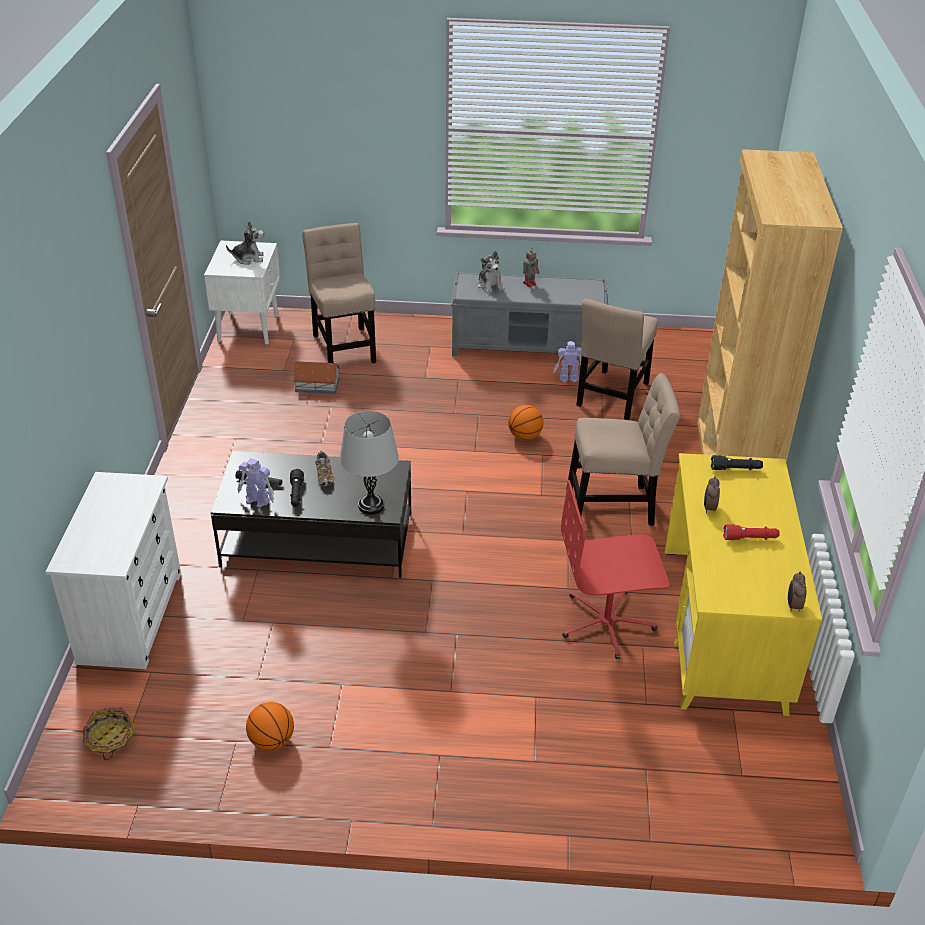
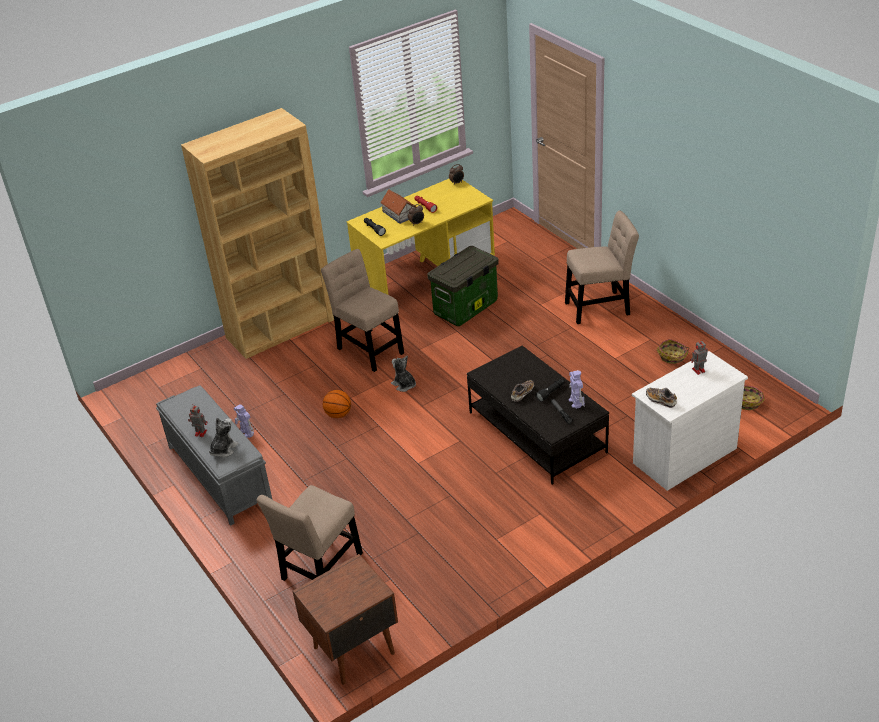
camera: 125 degrees left, 0 degrees up
white nightstand [204,241,280,344] -> brown nightstand [293,554,398,685]
plush toy [226,221,264,265] -> plush toy moved to [391,355,416,392]
basketball [246,702,294,751] -> basket [656,339,689,364]
toy house [293,362,340,394] -> toy house moved to [380,189,417,224]
grey table lamp [340,411,399,515] -> none
red office chair [561,480,670,659] -> storage box [427,246,499,326]
beige chair [576,299,658,420] -> beige chair moved to [565,210,639,324]
none -> shoe [646,388,677,408]
none -> toy robot [690,339,708,375]

